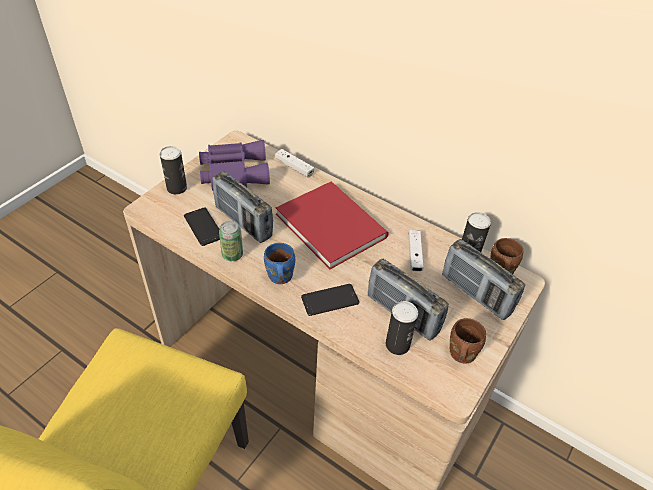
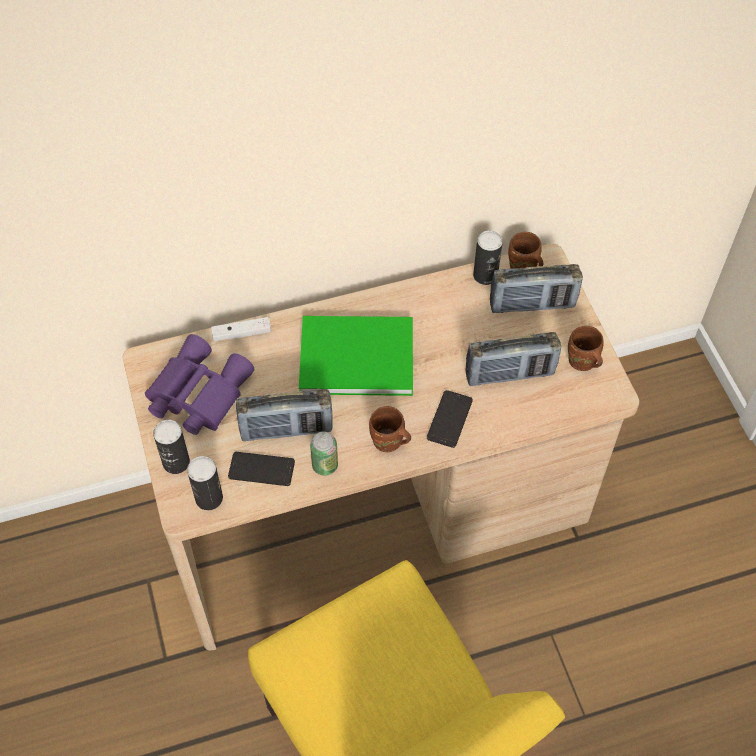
camera: 50 degrees left, 10 degrees up
blue mug [264,243,295,284] -> brown mug [369,406,411,452]
red book [276,182,389,269] -> green book [299,316,413,396]
can [386,301,418,355] -> can moved to [187,456,223,510]
white game controller [408,230,424,272] -> none

